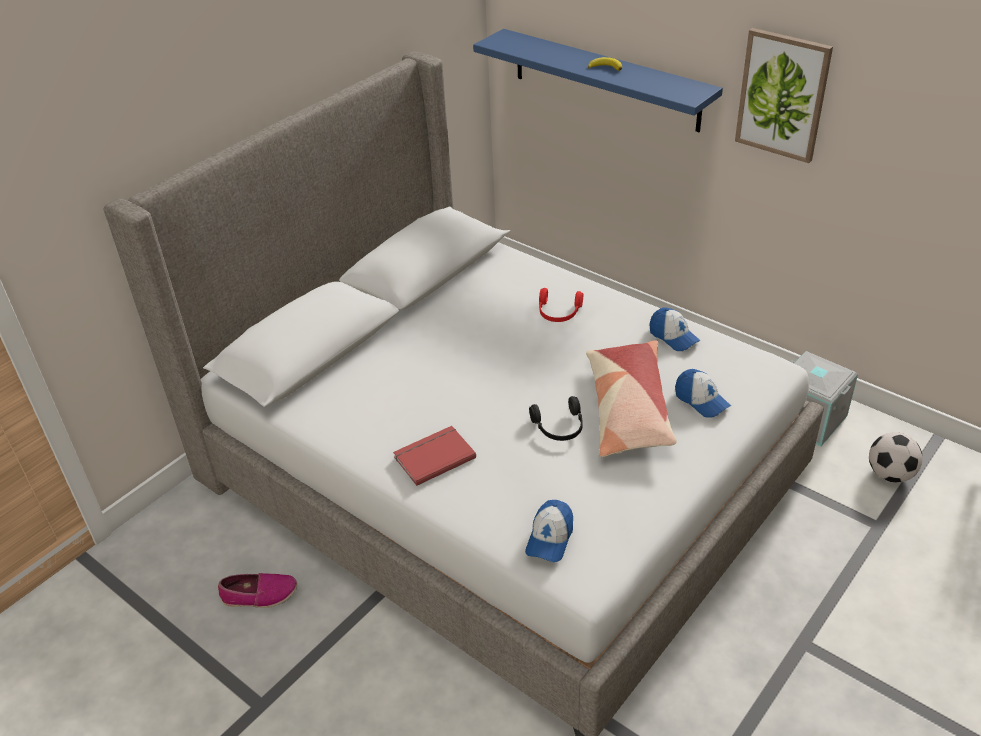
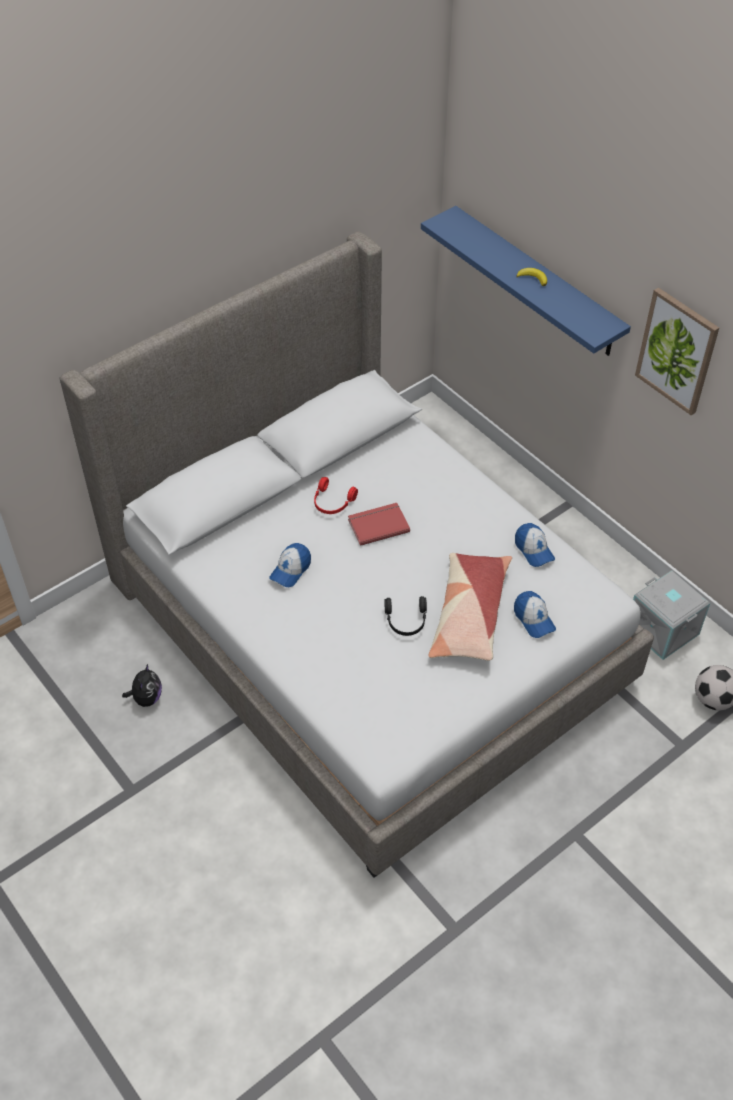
camera: 10 degrees right, 10 degrees up
shoe [218,573,297,608] -> plush toy [122,664,162,707]
red book [393,426,476,486] -> red book moved to [348,503,410,546]
cap [525,500,573,562] -> cap moved to [269,543,311,587]
red headphones [539,288,583,322] -> red headphones moved to [314,477,358,514]

